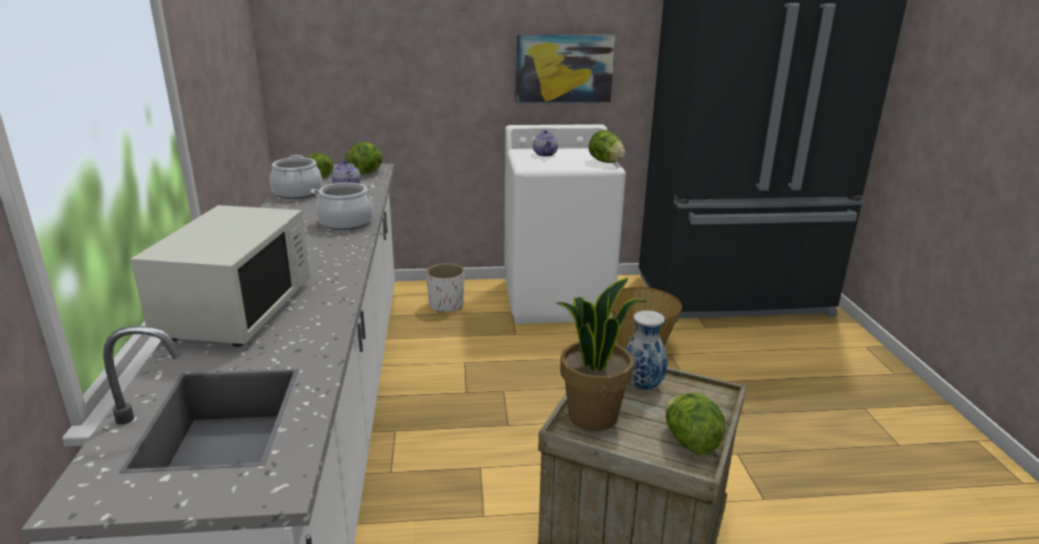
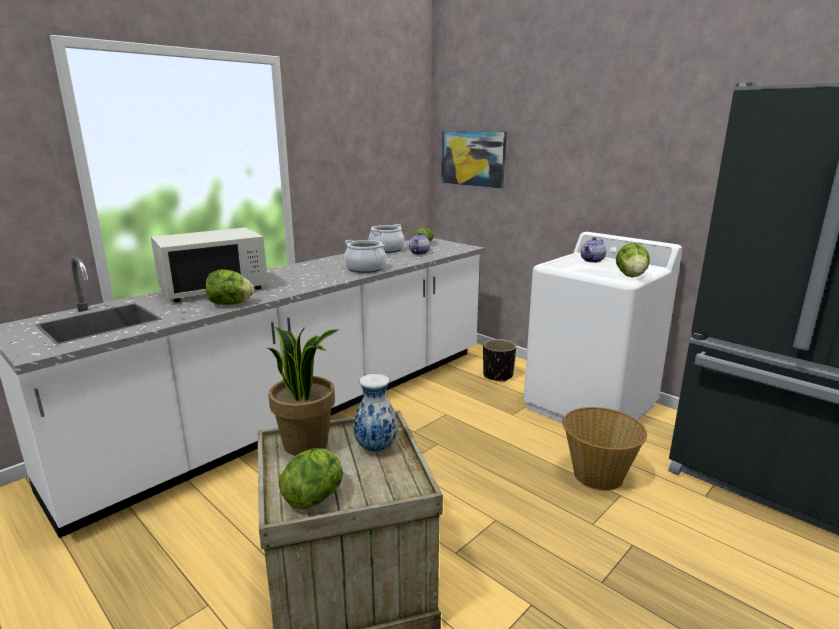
camera: 50 degrees right, 5 degrees down
lettuce [345,142,383,174] -> lettuce moved to [206,269,254,305]
white planter [426,263,464,313] -> black planter [483,339,516,382]
picture [515,34,615,103] -> picture moved to [441,131,507,189]

